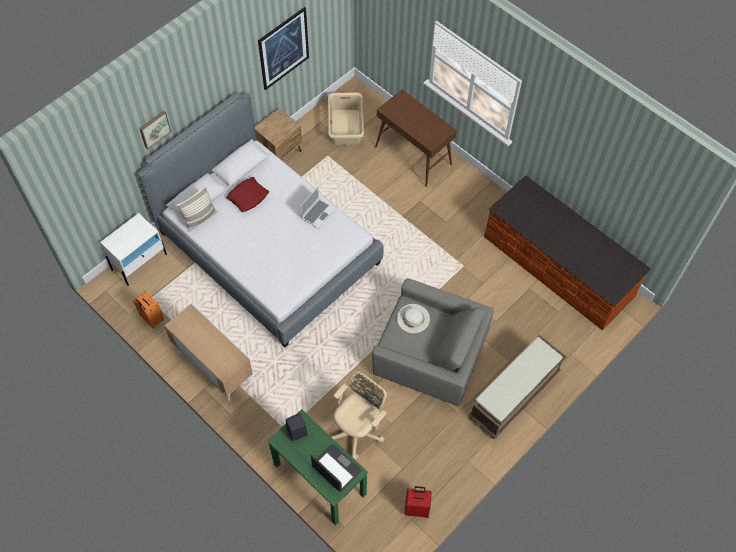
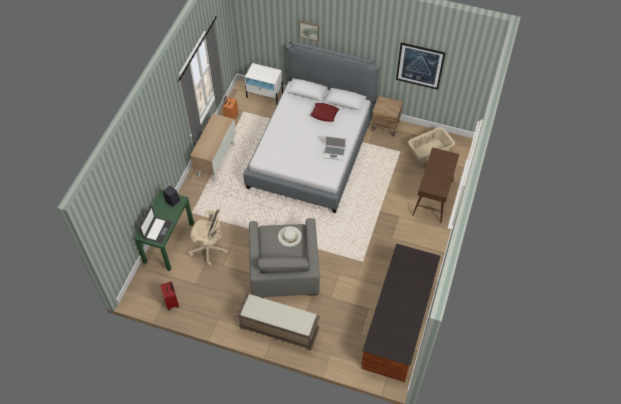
camera: 65 degrees right, 5 degrees down
pillow [176,186,217,232] -> none

